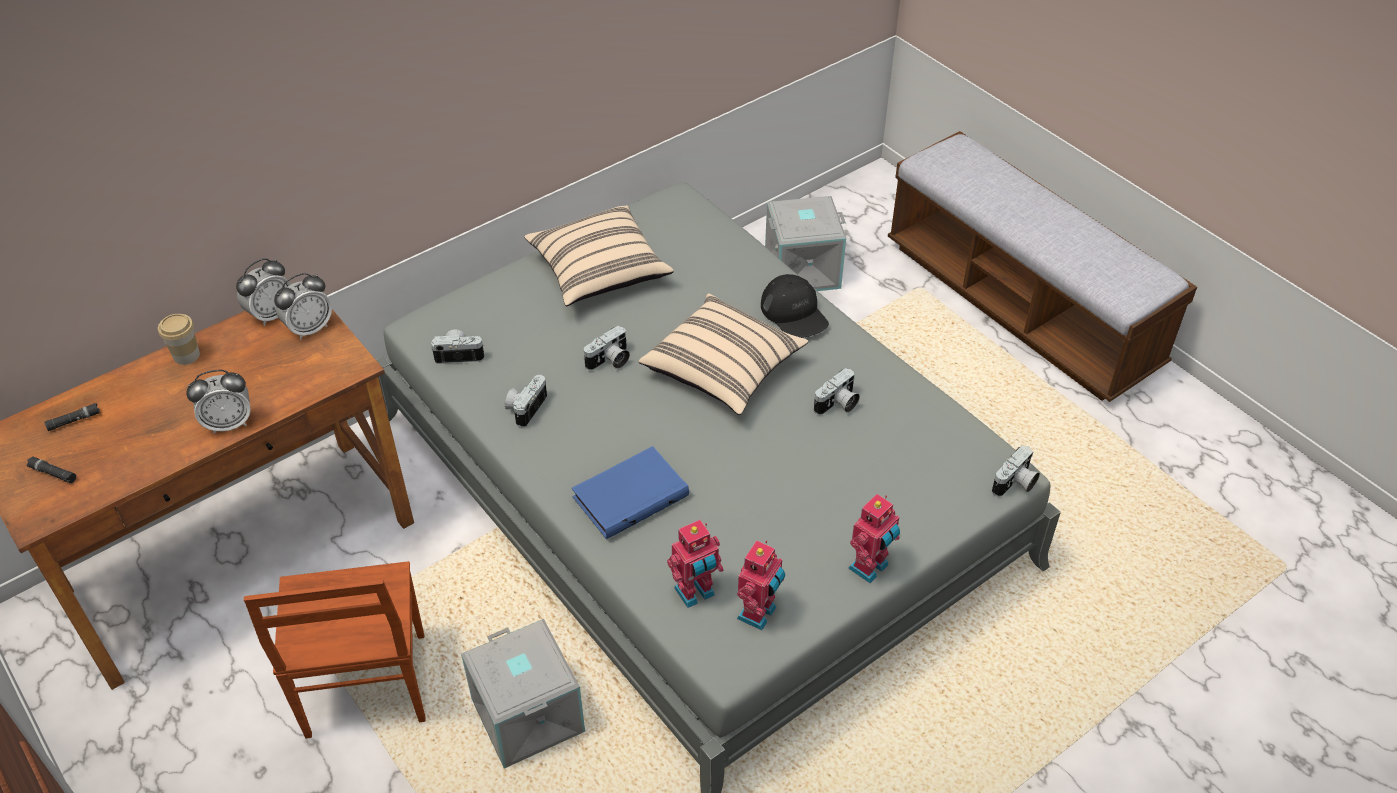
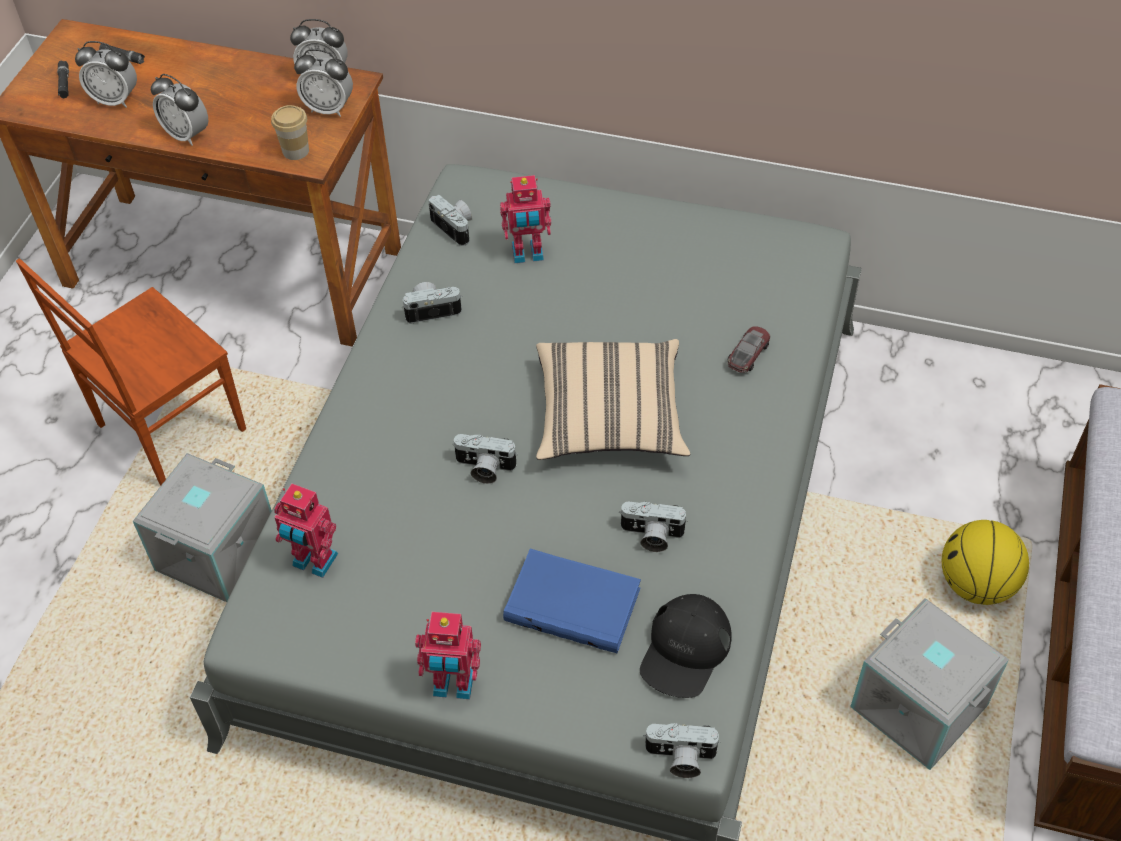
camera: 55 degrees right, 5 degrees up
cup [158,314,200,365] -> cup moved to [271,105,309,160]
beige pillow [524,205,674,306] -> none
blue book [572,446,689,539] -> blue book moved to [503,548,641,653]
camera [584,326,630,370] -> camera moved to [452,434,518,484]
toy robot [737,540,785,630] -> toy robot moved to [500,175,551,263]
black cap [761,274,829,338] -> black cap moved to [640,594,732,698]
grey storage box [765,196,846,291] -> grey storage box moved to [850,598,1009,770]
none -> alarm clock [75,41,137,108]
none -> toy car [727,327,770,373]
none -> basketball [942,520,1029,605]

